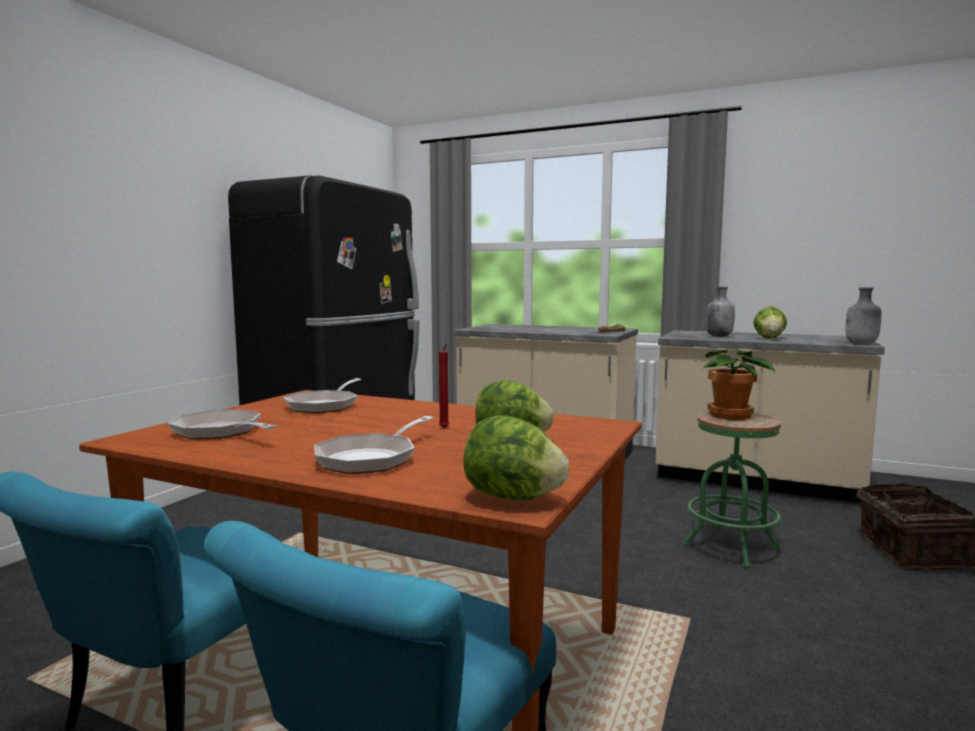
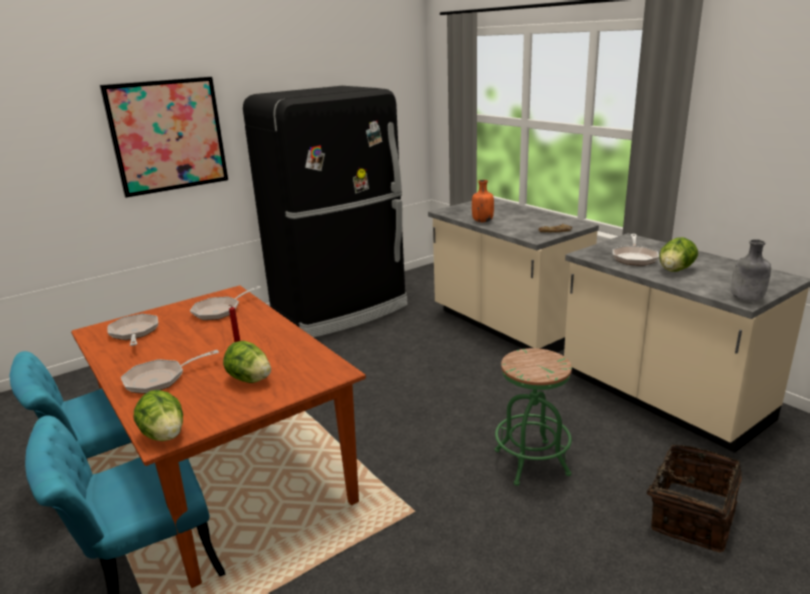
camera: 30 degrees right, 15 degrees up
potted plant [703,350,775,420] -> none
grey bottle [706,286,735,337] -> frying pan [613,234,659,266]
none -> picture [100,77,228,198]
none -> orange bottle [472,180,494,222]

